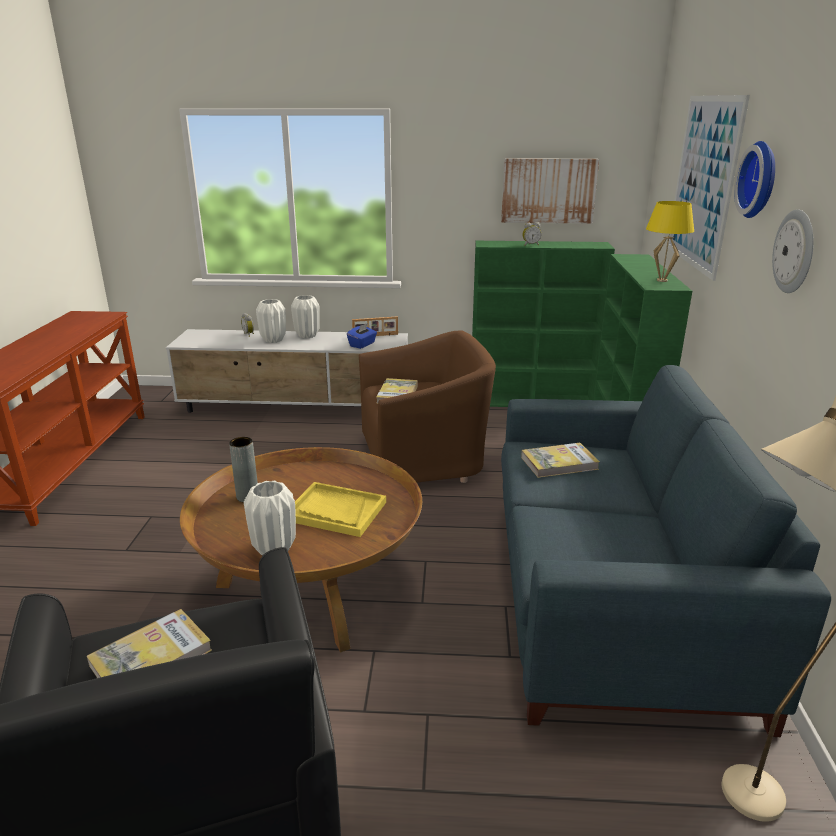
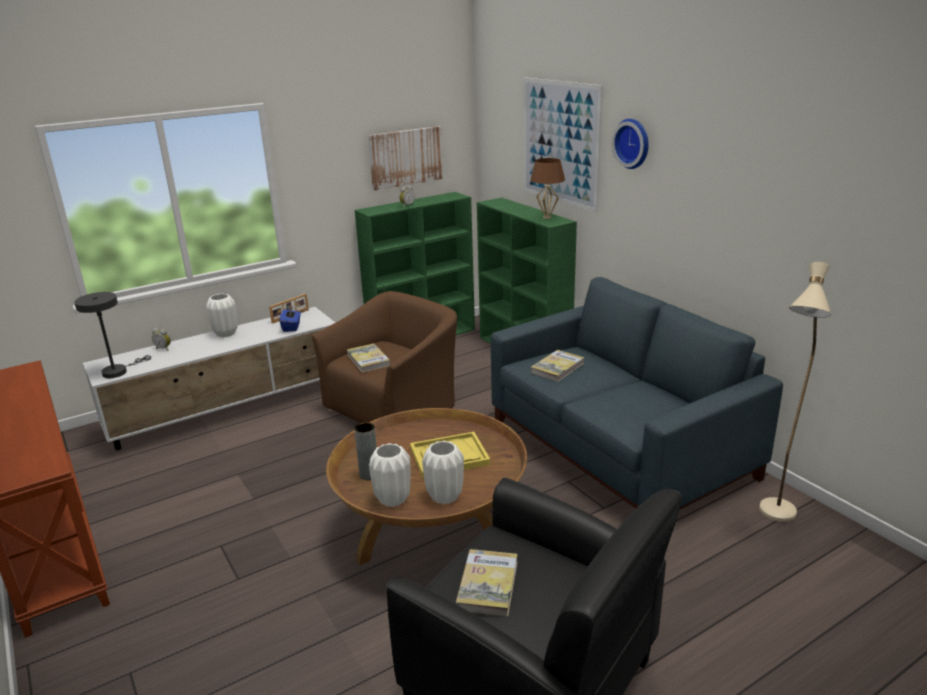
camera: 35 degrees left, 0 degrees up
white vase [256,299,286,343] -> white vase moved to [369,443,410,507]
yellow table lamp [646,201,694,282] -> brown table lamp [530,158,565,219]
wall clock [772,209,814,293] -> none
none -> grey table lamp [74,292,151,378]

